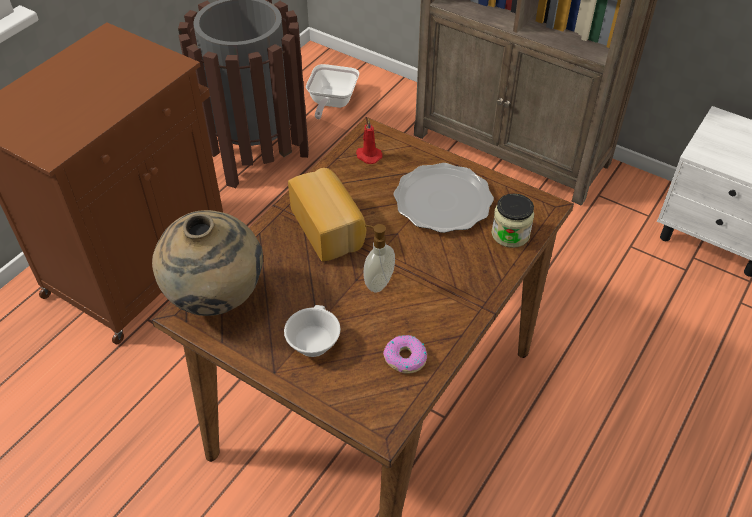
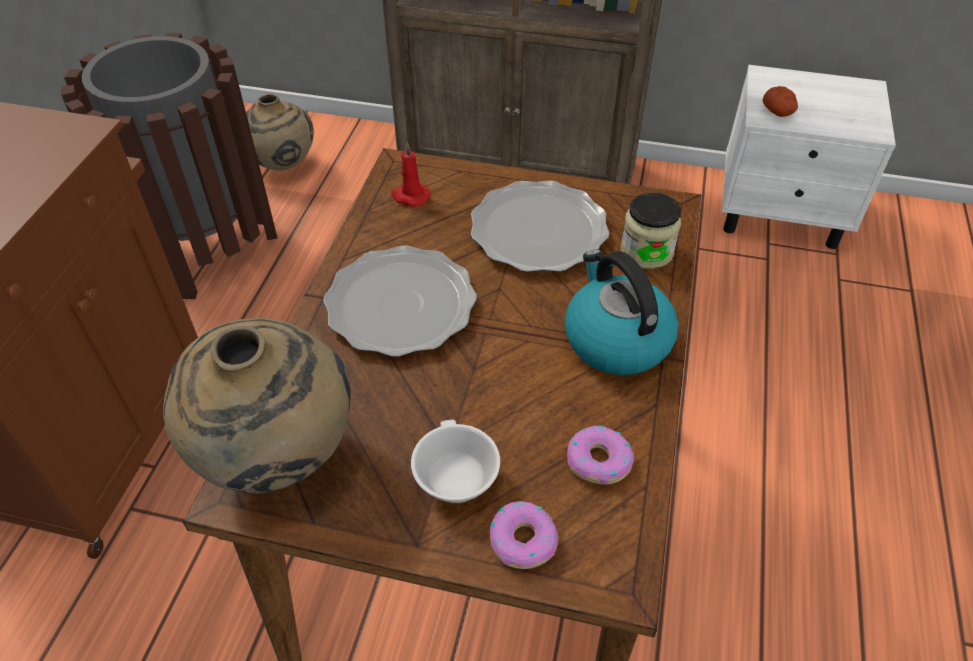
camera: 20 degrees left, 0 degrees up
bread [288,168,366,261] -> plate [323,246,477,357]
frying pan [306,64,359,119] -> beige vase [246,94,314,171]
soap dispenser [364,224,395,292] -> none
none -> donut [490,501,559,569]
none -> kettle [564,250,678,375]
none -> potato [762,86,798,117]

